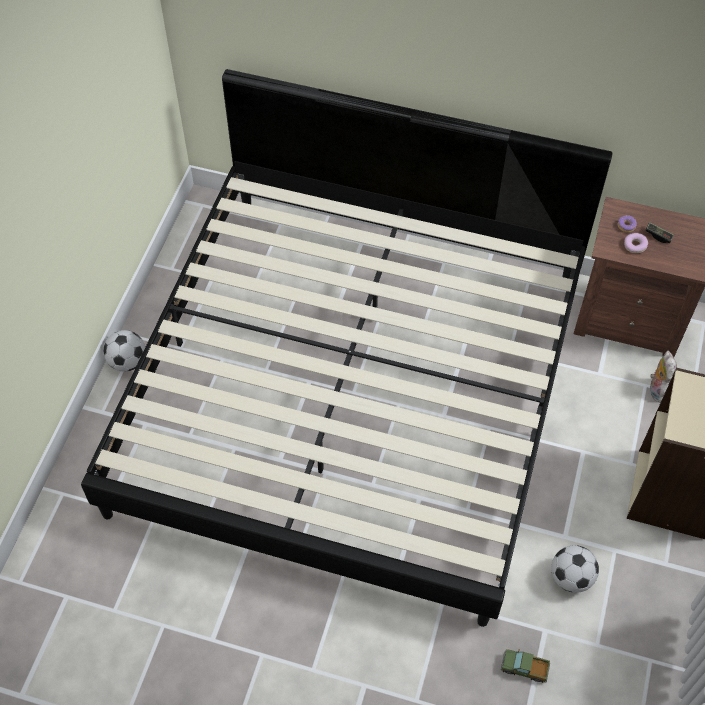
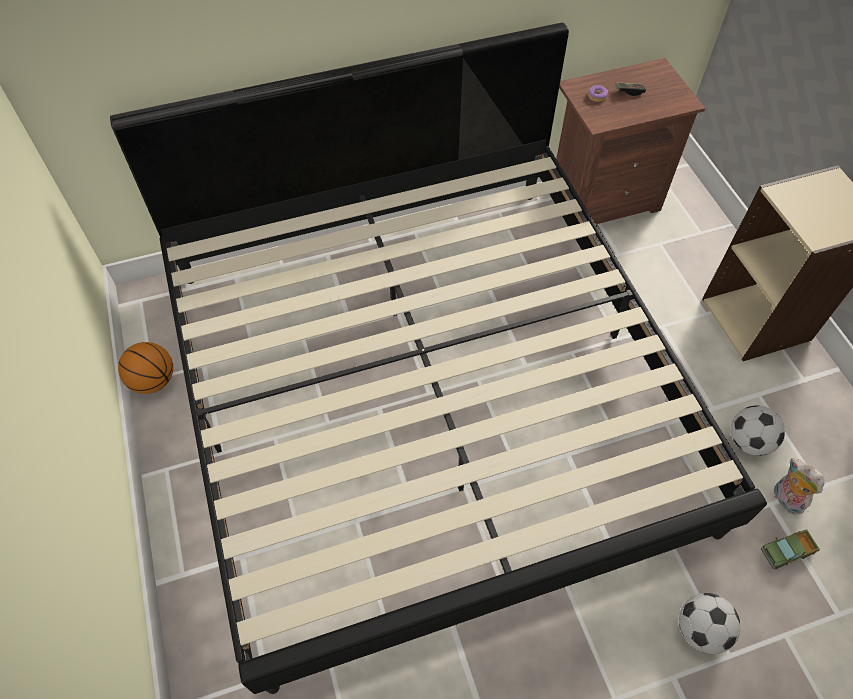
camera: 35 degrees left, 0 degrees up
football [103,330,145,372] -> football moved to [679,593,741,654]
donut [624,233,648,253] -> none
plush toy [650,351,677,403] -> plush toy moved to [774,458,825,515]
none -> basketball [118,342,173,394]

